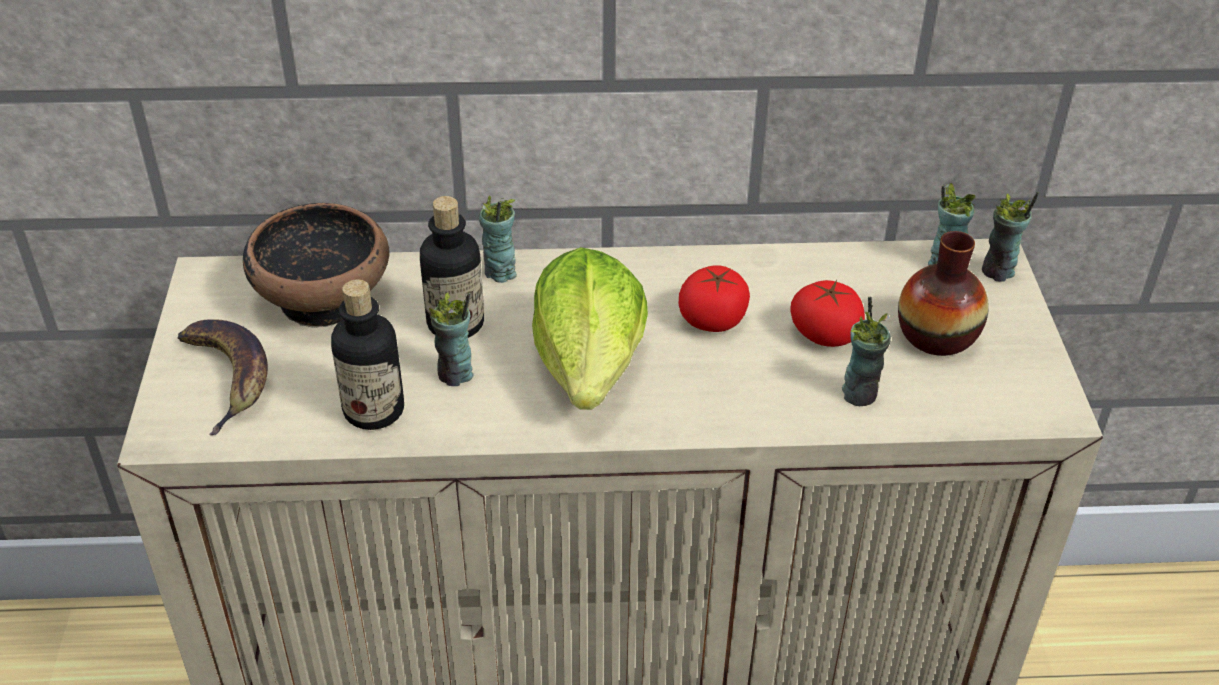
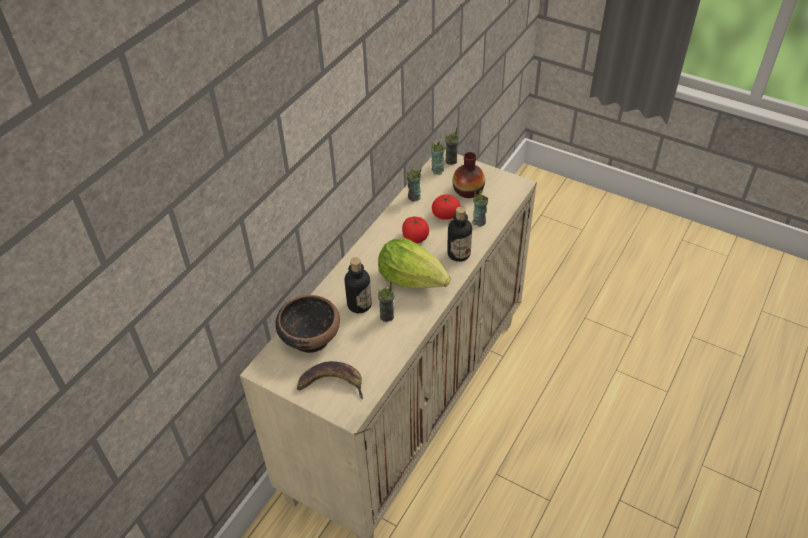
camera: 55 degrees left, 5 degrees up
bottle [331,279,404,430] -> bottle moved to [447,206,472,262]
cup [478,196,517,283] -> cup moved to [407,167,422,202]

